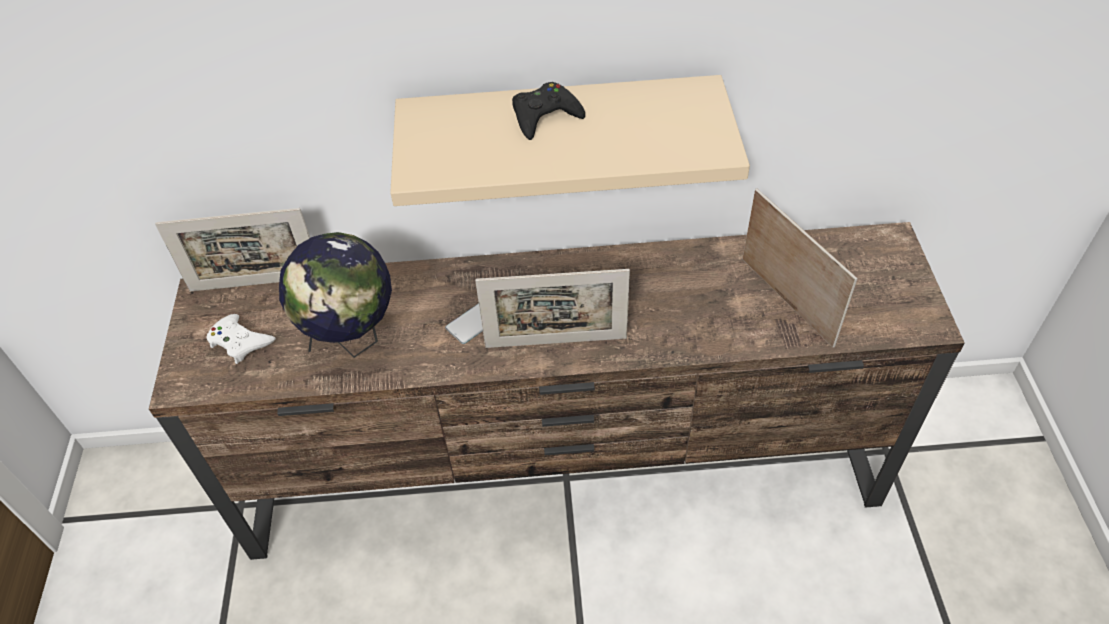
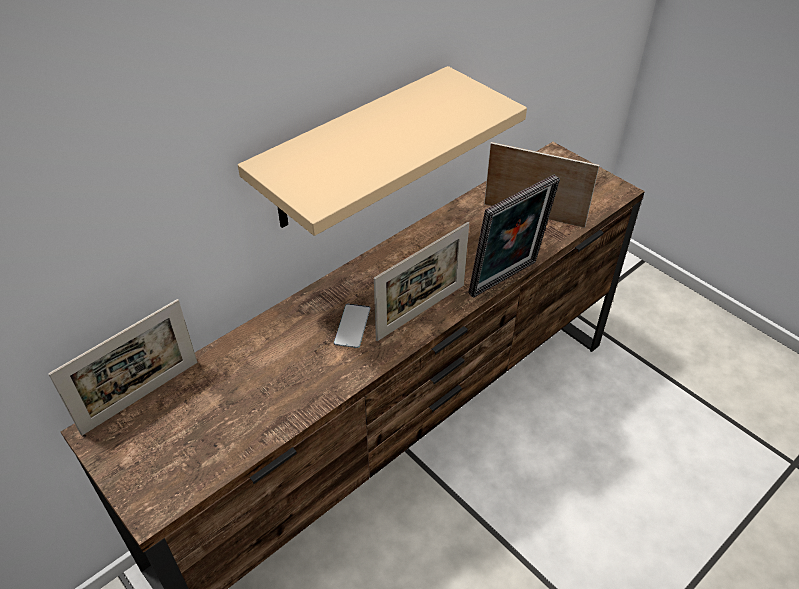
camera: 40 degrees left, 5 degrees down
white game controller [206,314,275,364] -> none
globe [279,232,392,358] -> none
black game controller [512,82,585,140] -> none
none -> picture frame [469,175,560,298]

